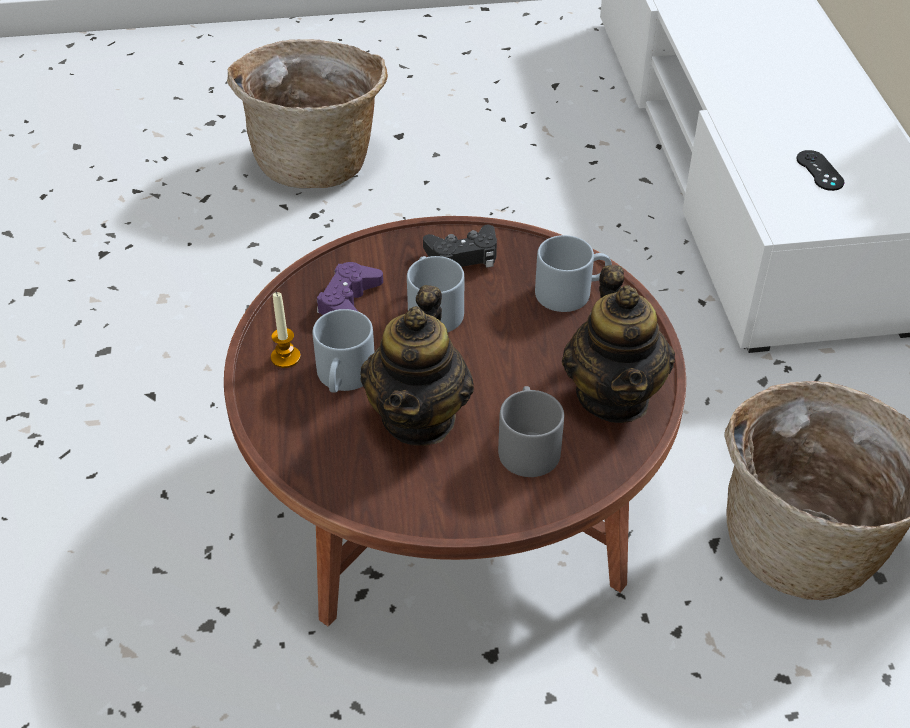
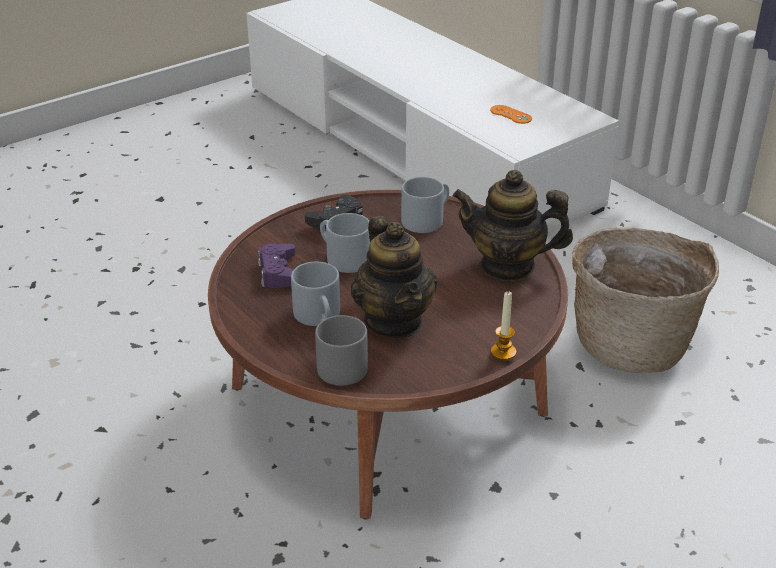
camera: 30 degrees left, 10 degrees down
basket [227,39,388,188] -> none
candle [271,292,301,368] -> candle moved to [491,292,516,360]
grey mug [498,386,564,477] -> grey mug moved to [315,315,368,386]
teapot [562,265,675,423] -> teapot turned 135 degrees clockwise [453,170,573,281]
black game controller [797,150,844,191] -> orange game controller [490,105,532,124]

